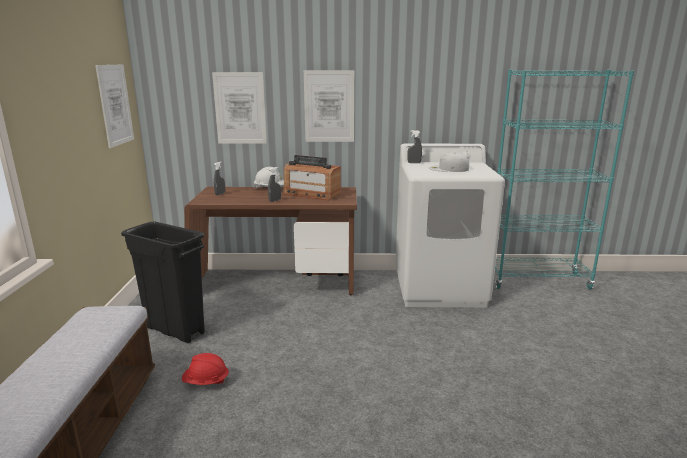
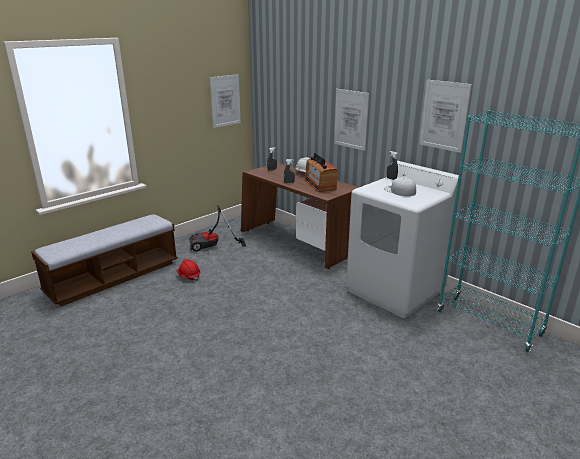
camera: 45 degrees right, 5 degrees up
black trash can [121,221,205,343] -> vacuum cleaner [190,205,246,251]
picture [212,72,267,144] -> picture moved to [419,80,472,153]

